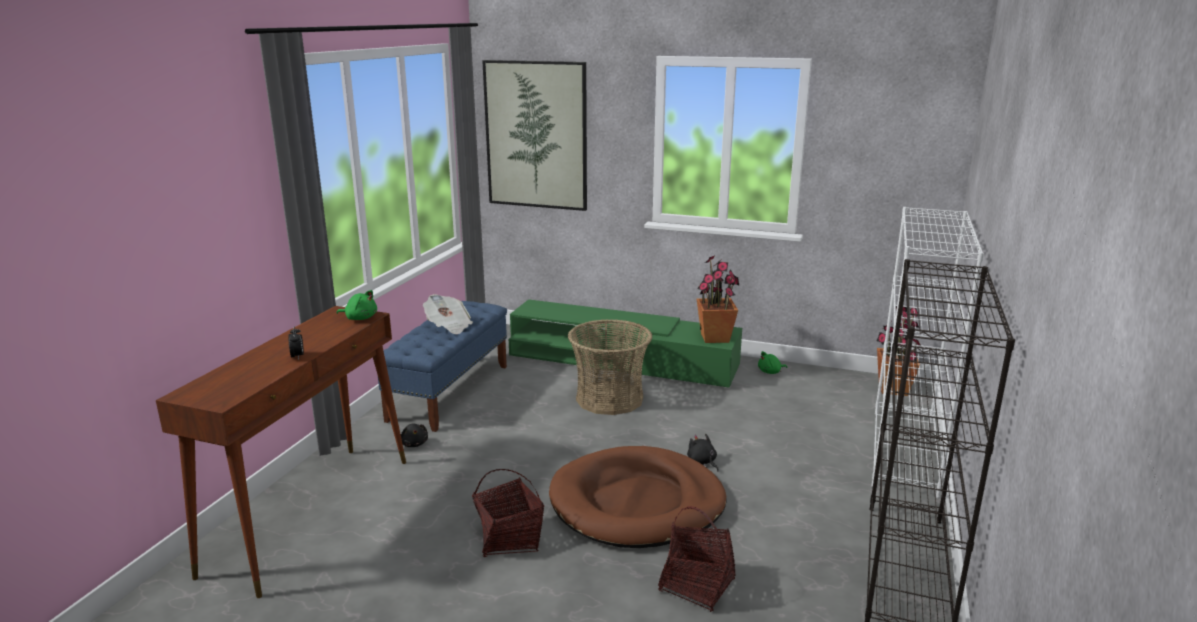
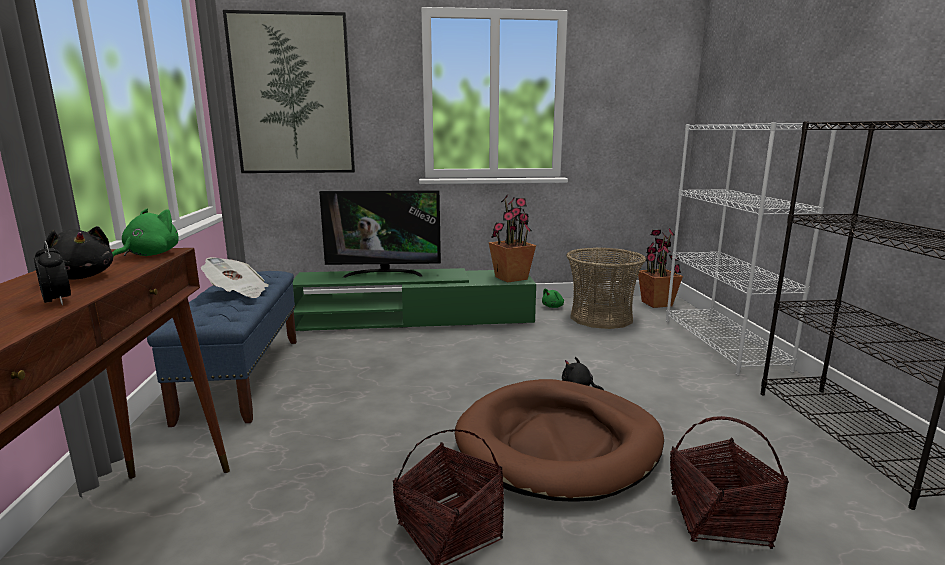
camera: 25 degrees left, 5 degrees down
green plush toy [336,290,377,320] -> green plush toy turned 60 degrees counterclockwise [112,209,178,257]
black plush toy [401,424,428,447] -> black plush toy moved to [44,226,113,279]
basket [568,319,652,415] -> basket moved to [566,248,646,329]
none -> television [319,190,441,278]

